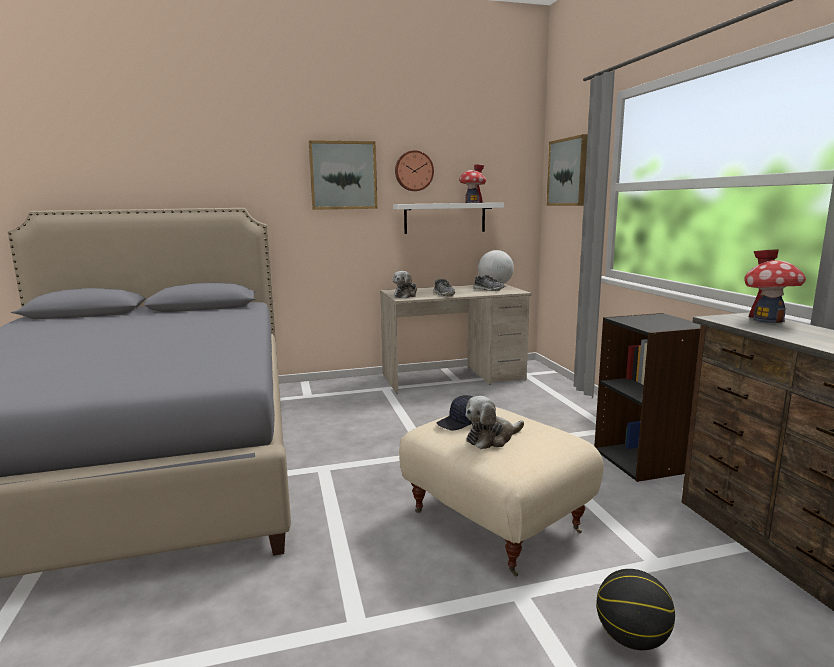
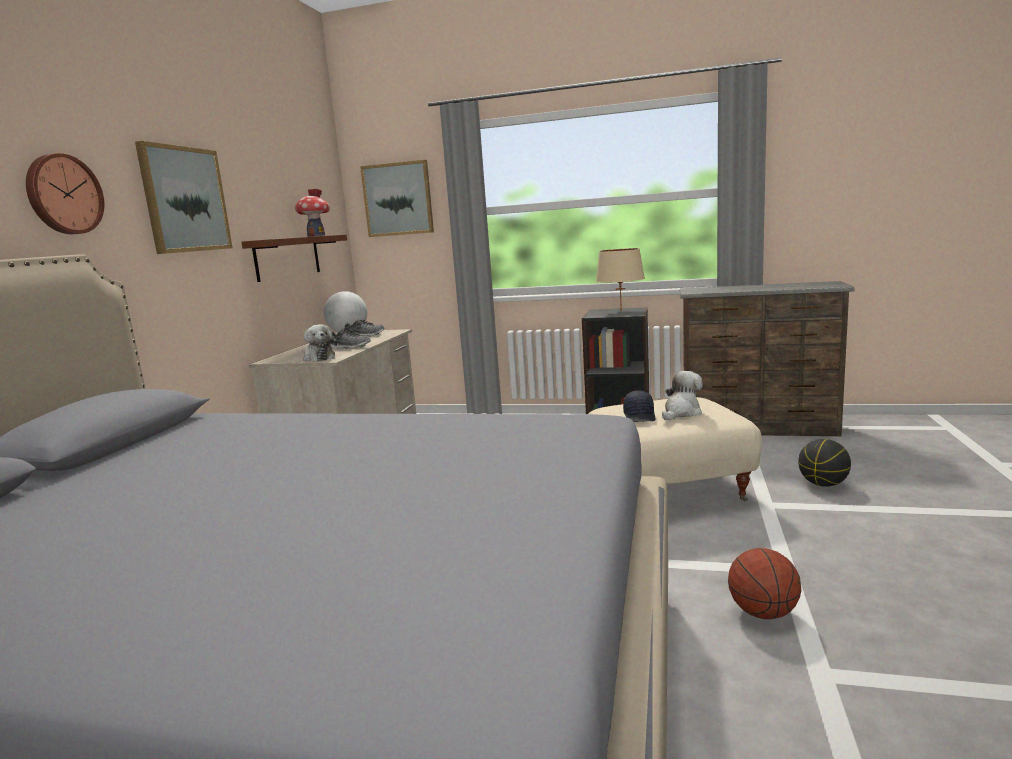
camera: 60 degrees left, 0 degrees up
white shelf [393,203,504,234] -> brown shelf [242,234,347,282]
wall clock [395,150,434,191] -> wall clock moved to [26,153,104,234]
plush toy [465,396,524,449] -> plush toy turned 135 degrees counterclockwise [662,371,703,420]
toy house [744,249,806,323] -> none
none -> beige table lamp [596,248,645,312]
none -> basketball [728,548,801,619]

